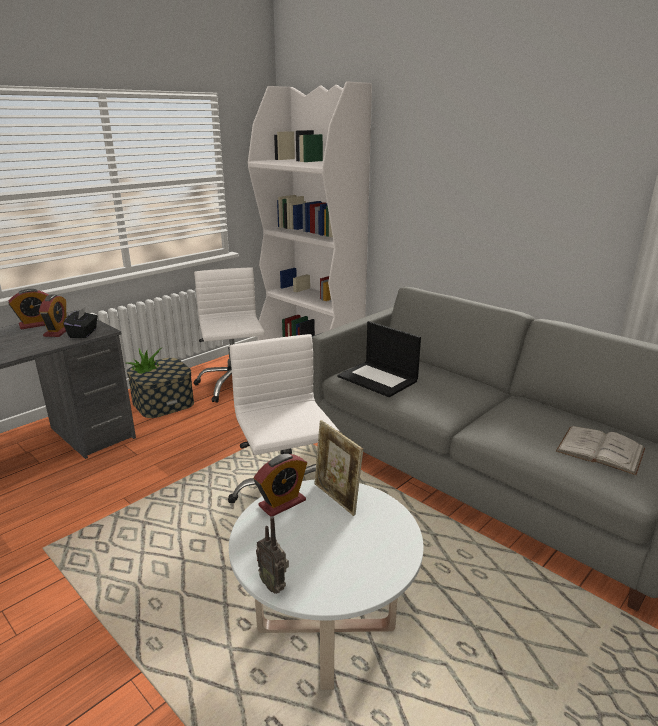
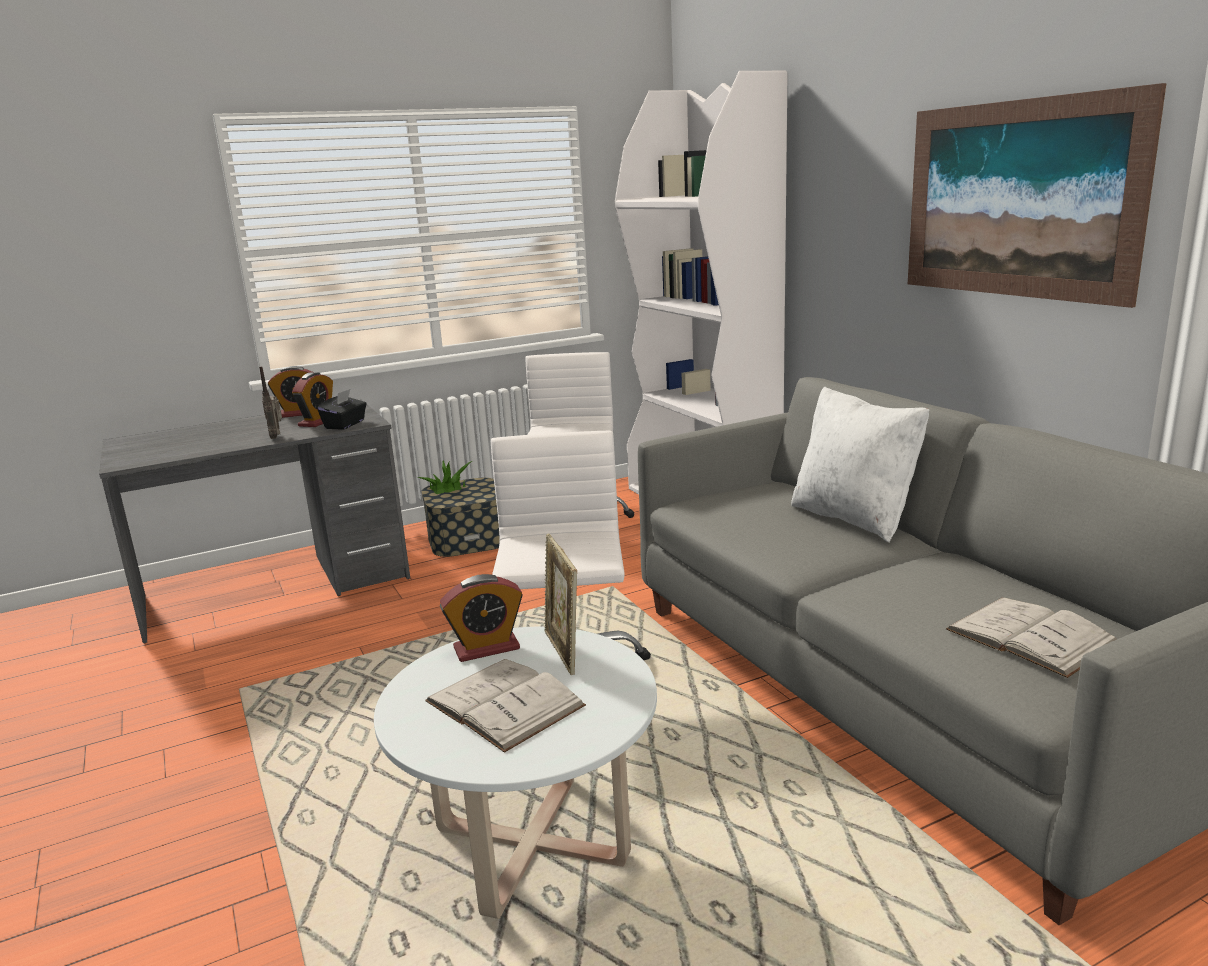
camera: 20 degrees right, 5 degrees down
radio [256,516,289,594] -> radio moved to [259,366,282,439]
laptop [337,321,421,397] -> none
none -> white book [425,659,586,753]
none -> white pillow [791,387,929,543]
none -> picture [908,83,1166,308]

